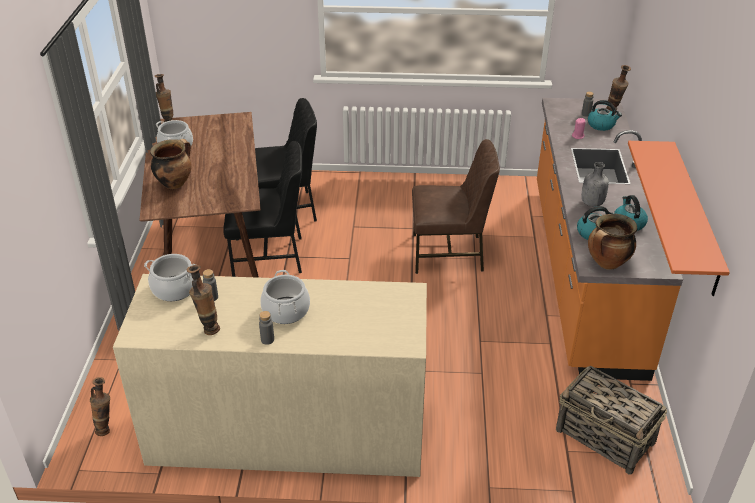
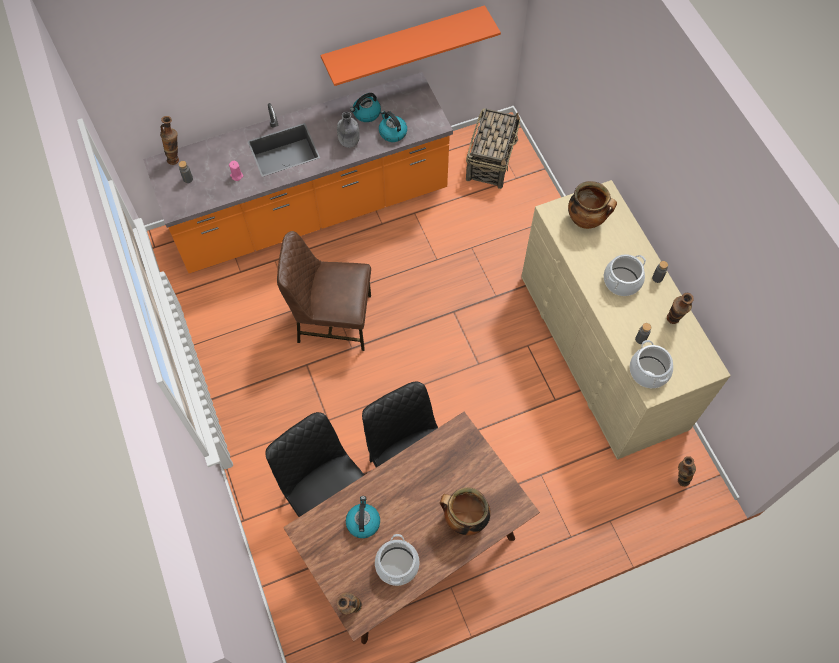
camera: 115 degrees left, 25 degrees up
brown chair [412,139,500,274] -> brown chair turned 60 degrees counterclockwise [277,231,371,351]
kettle [588,100,622,131] -> kettle moved to [346,496,380,538]
cooking pot [588,214,637,270] -> cooking pot moved to [568,181,617,229]

